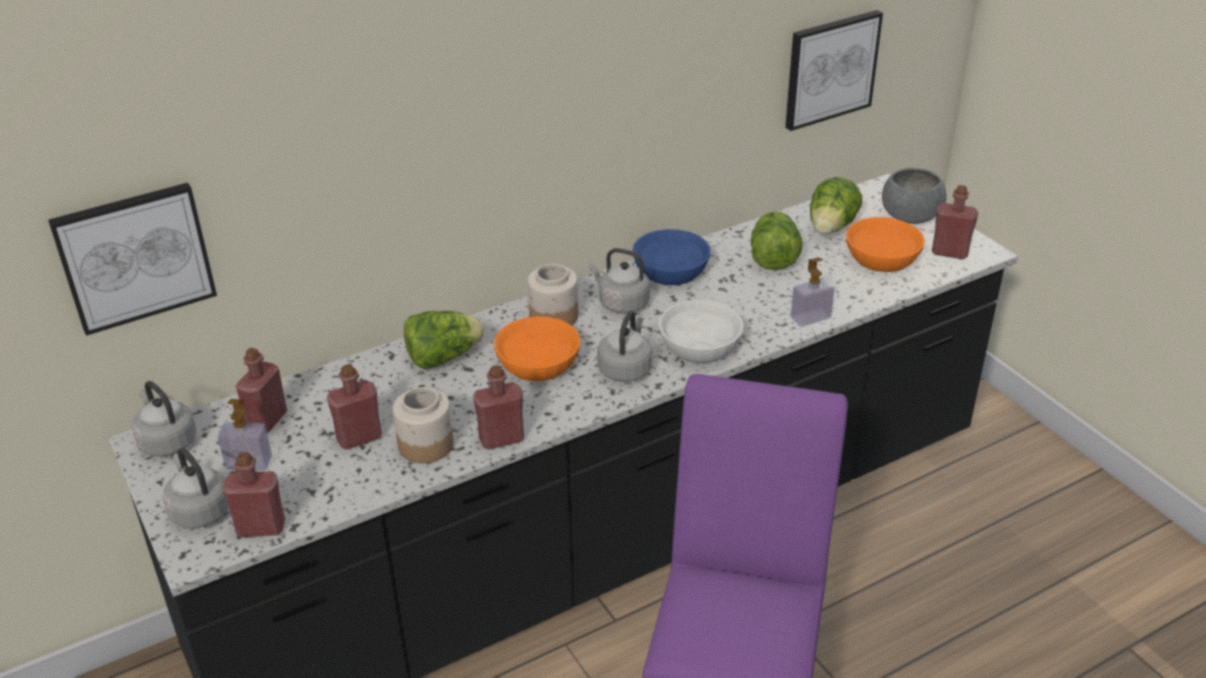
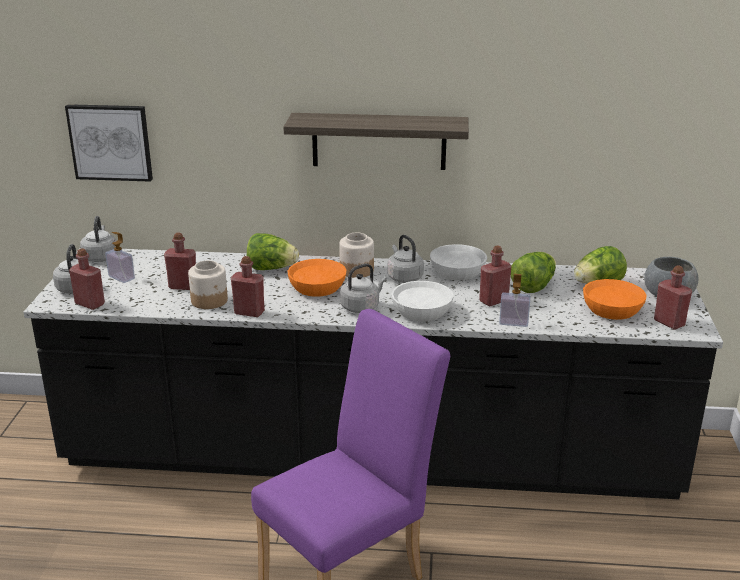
camera: 35 degrees right, 10 degrees down
red bottle [236,348,287,433] -> red bottle moved to [479,246,511,306]
blue bowl [632,229,711,285] -> white bowl [430,244,487,280]
picture [785,10,883,131] -> none
none -> shelf [283,113,469,170]

